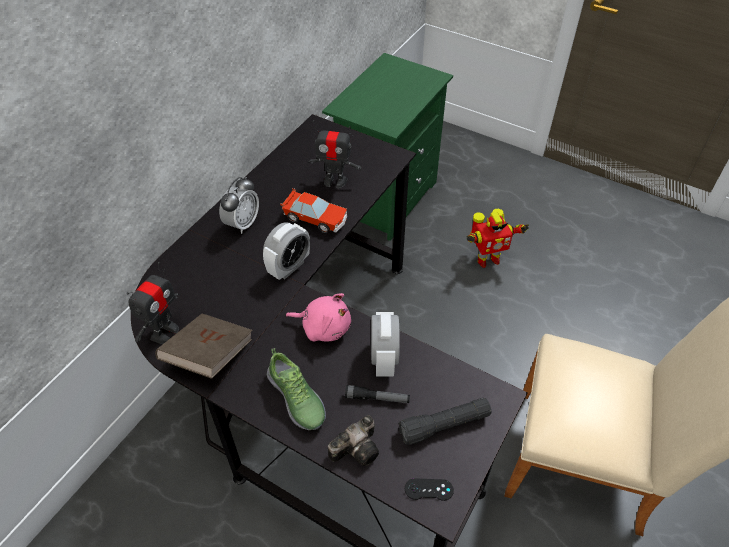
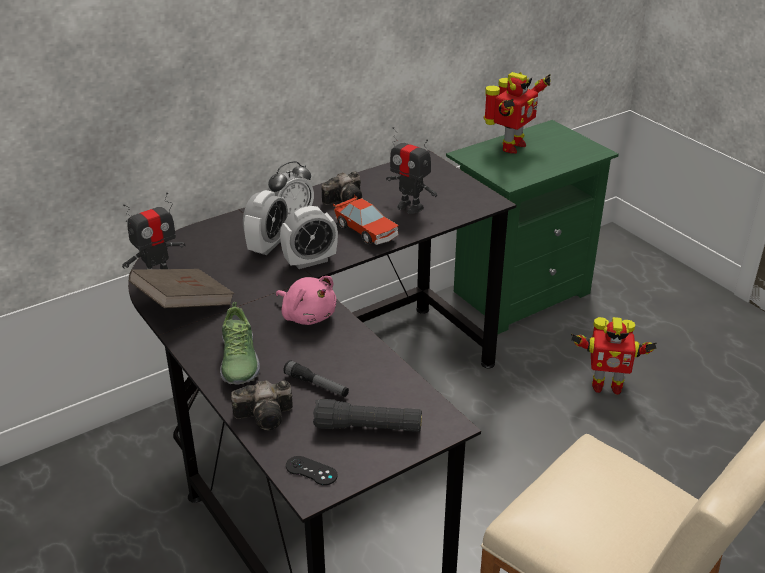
camera: 25 degrees right, 15 degrees down
alarm clock [371,312,400,376] -> alarm clock moved to [243,190,288,255]
none -> camera [322,171,362,205]
none -> toy robot [484,72,551,154]

